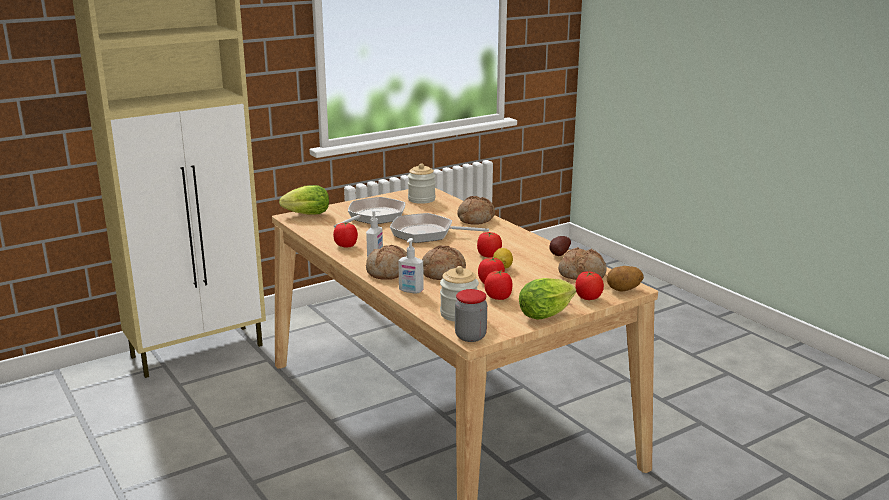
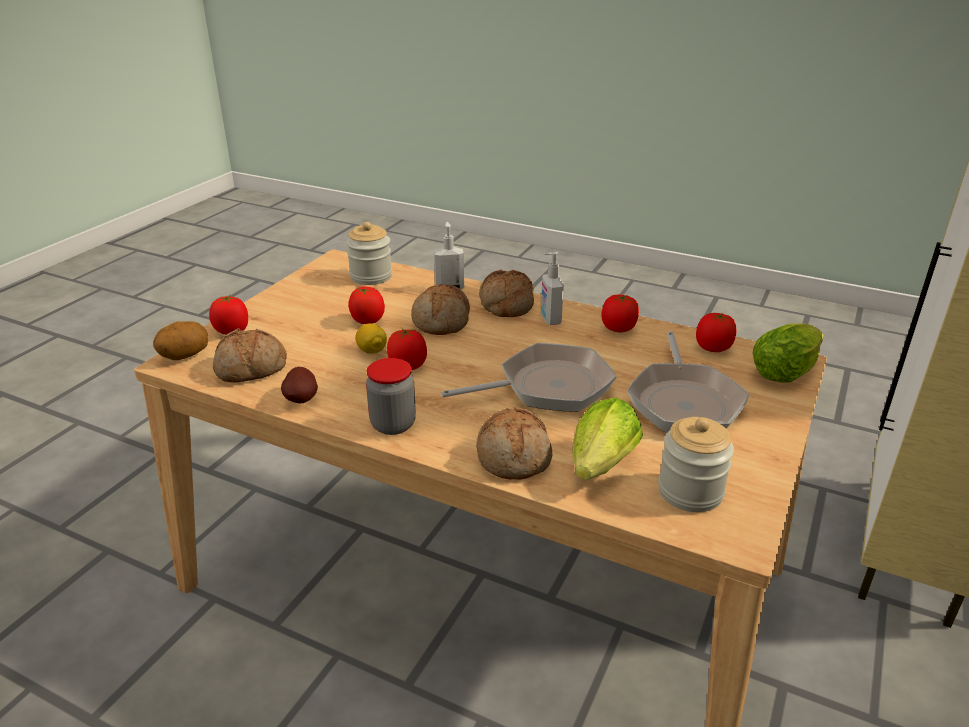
camera: 150 degrees right, 10 degrees up
jar [455,289,487,342] -> jar moved to [366,358,416,435]
tomato [485,270,513,300] -> tomato moved to [696,313,736,352]
lettuce [519,278,576,320] -> lettuce moved to [572,398,643,480]

